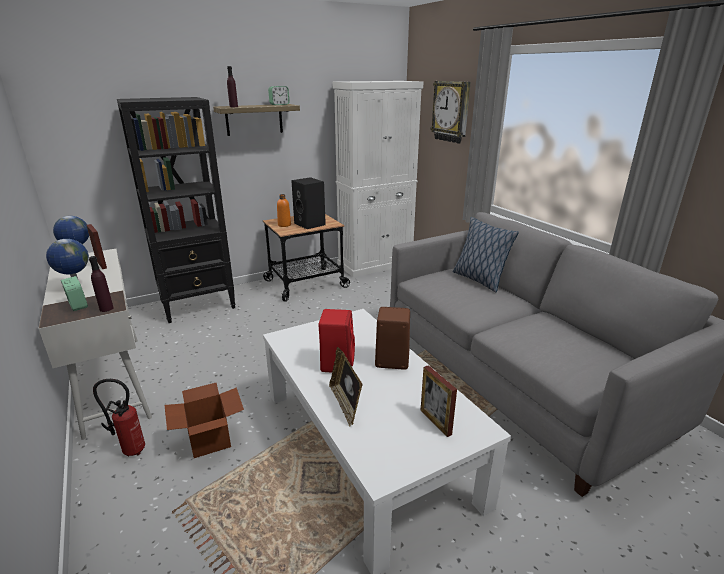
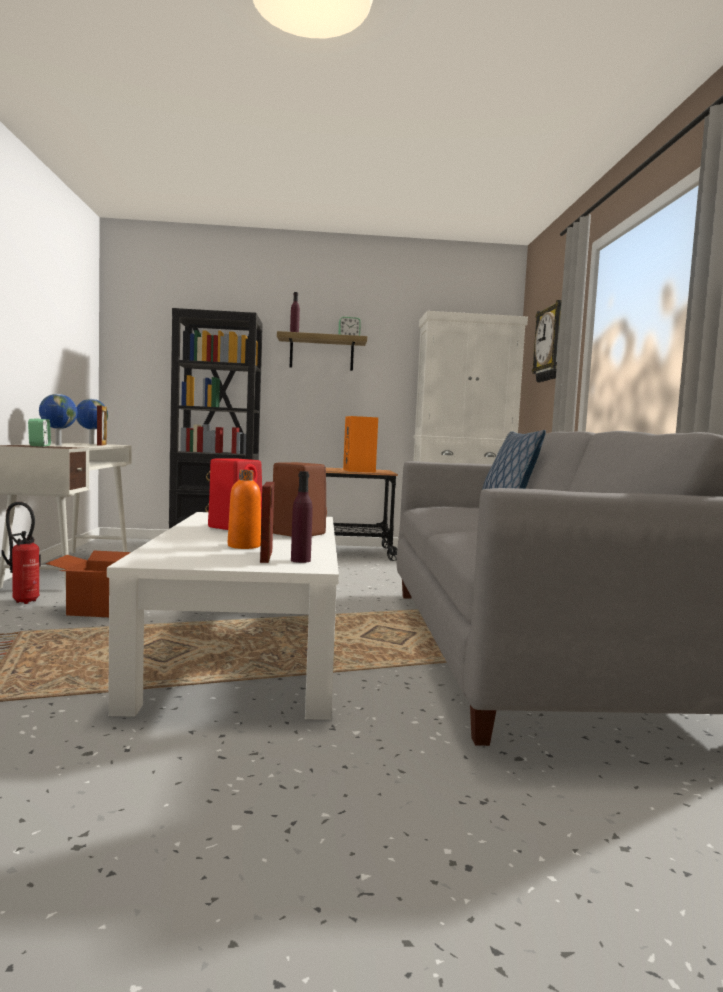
camera: 25 degrees right, 20 degrees down
purple bottle [89,256,114,312] -> purple bottle moved to [291,471,313,563]
orange bottle [277,194,291,227] -> orange bottle moved to [228,470,261,549]
black speaker [291,177,326,229] -> orange speaker [343,416,378,472]
picture frame [329,347,363,427] -> none

